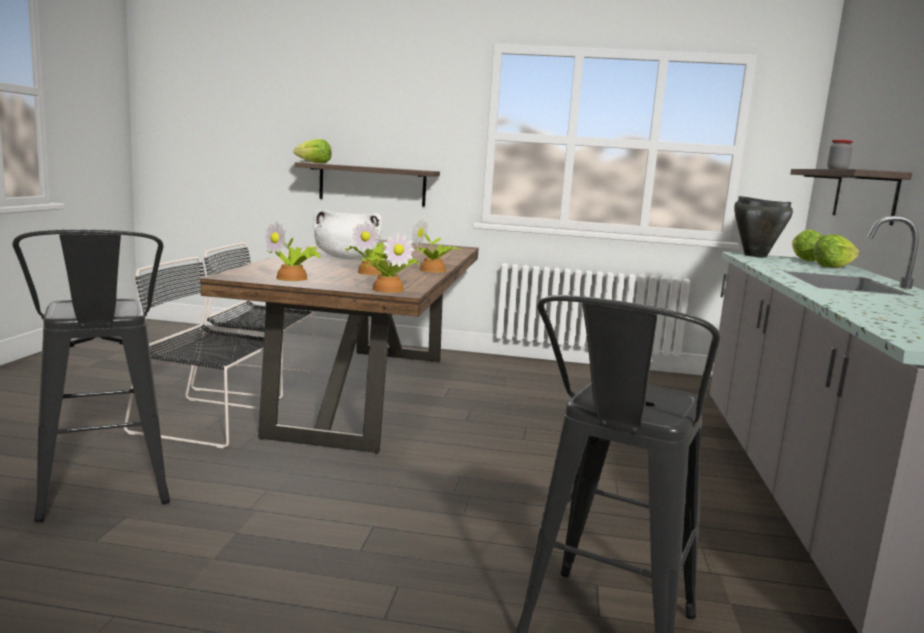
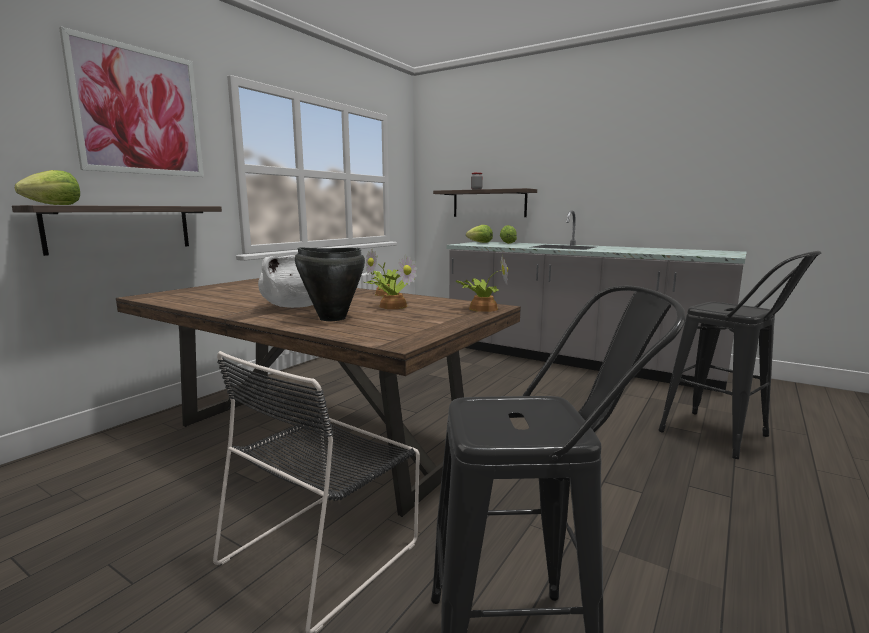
camera: 65 degrees left, 0 degrees up
black chair [191,242,315,399] -> none
potted plant [265,221,321,281] -> none
black cooking pot [734,196,793,257] -> black cooking pot moved to [295,248,365,321]
none -> picture [59,27,204,177]

